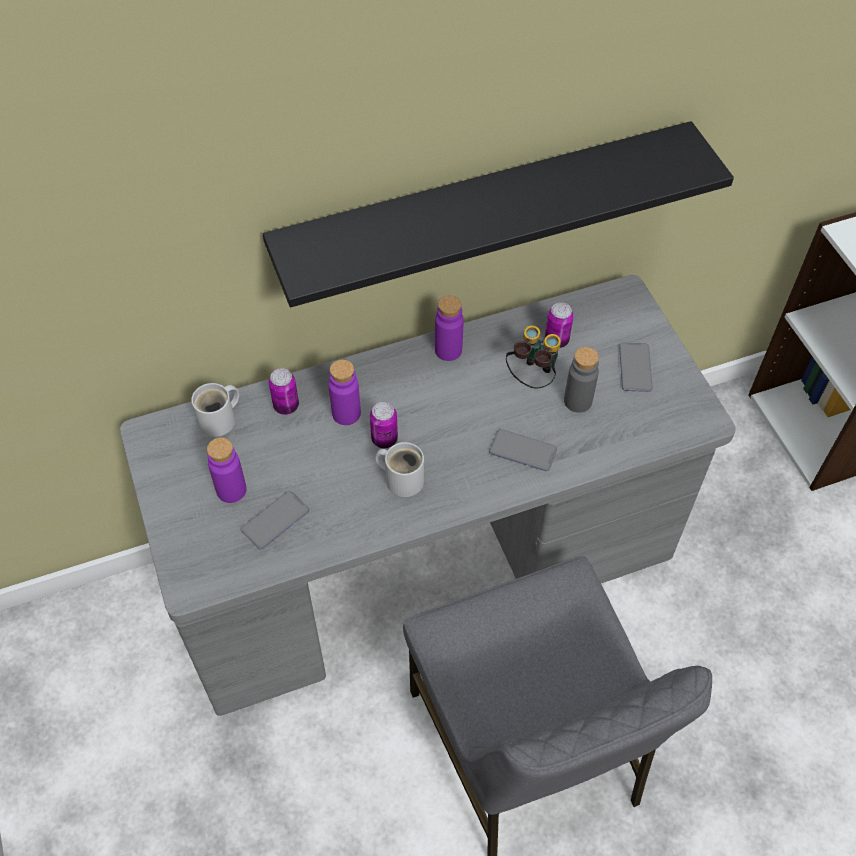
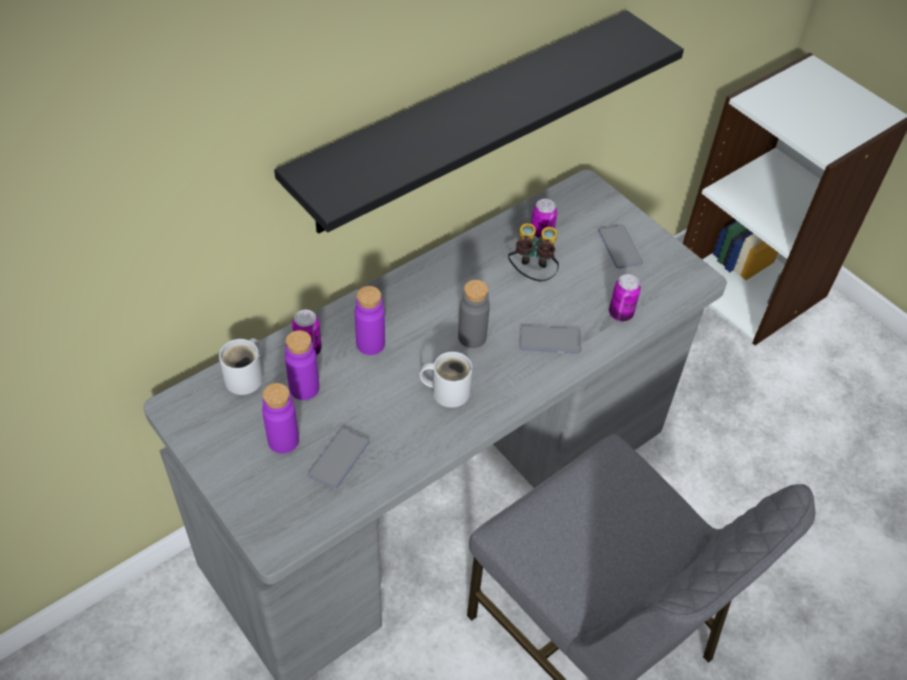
camera: 20 degrees left, 5 degrees down
can [370,402,398,448] -> can moved to [609,274,641,321]
purple bottle [435,295,464,361] -> purple bottle moved to [285,330,319,400]
grey bottle [564,347,599,413] -> grey bottle moved to [458,280,490,348]

